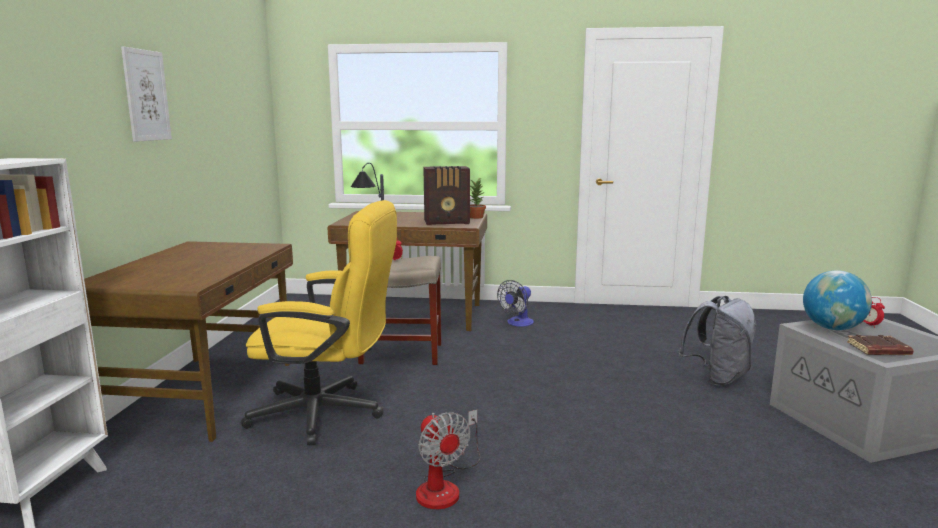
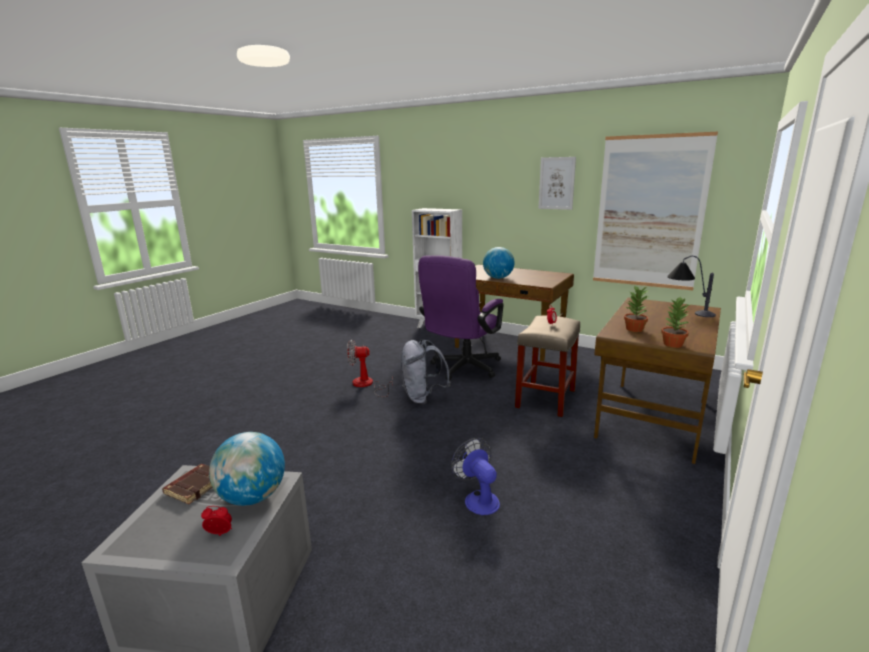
camera: 115 degrees right, 5 degrees up
yellow office chair [241,200,397,445] -> purple office chair [418,255,503,380]
radio [423,166,470,225] -> potted plant [624,286,648,332]
fan [497,280,534,327] -> fan moved to [451,438,500,515]
grey backpack [679,296,757,385] -> grey backpack moved to [401,339,451,405]
none -> globe [483,247,514,279]
none -> picture [593,132,718,290]

